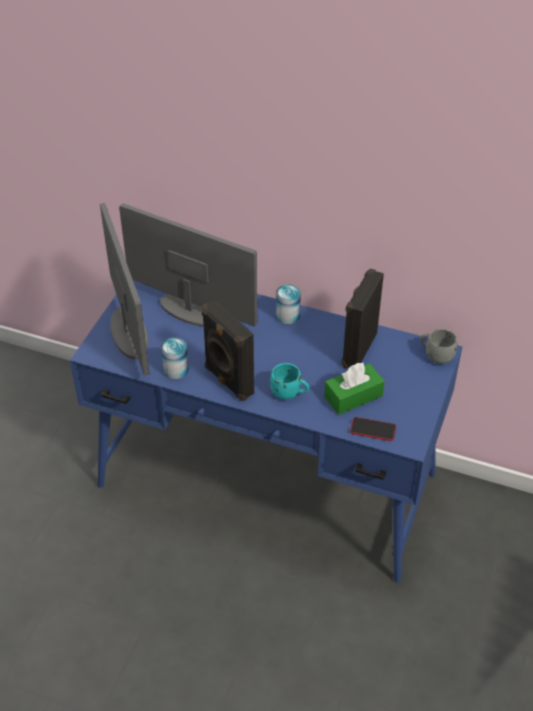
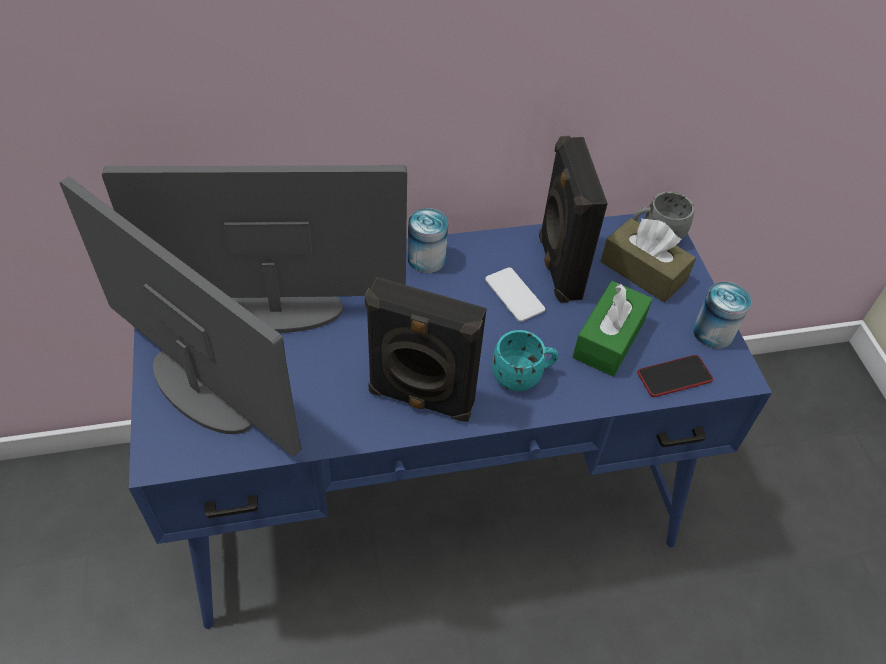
camera: 35 degrees left, 5 degrees up
can [161,338,189,379] -> can moved to [693,282,751,349]
none -> phone [485,268,545,322]
none -> brown tissue box [601,218,696,302]

